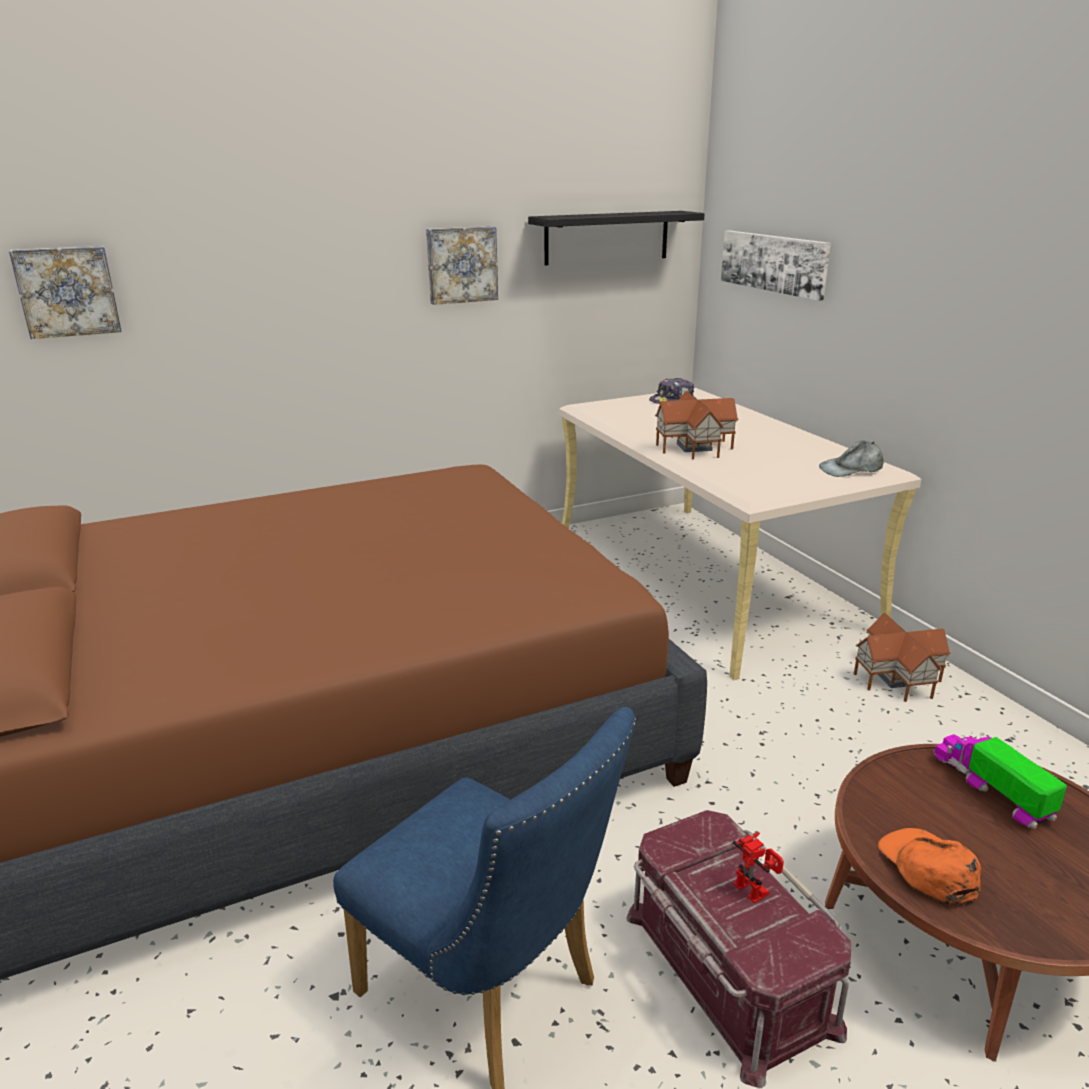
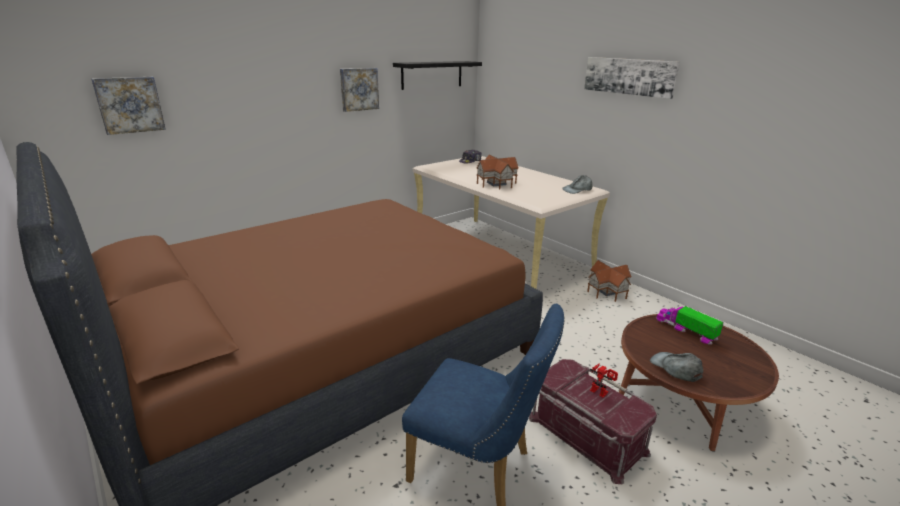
camera: 15 degrees left, 0 degrees up
picture [721,230,831,301] -> picture moved to [584,57,680,99]
orange cap [878,828,981,905] -> grey cap [650,352,703,382]

